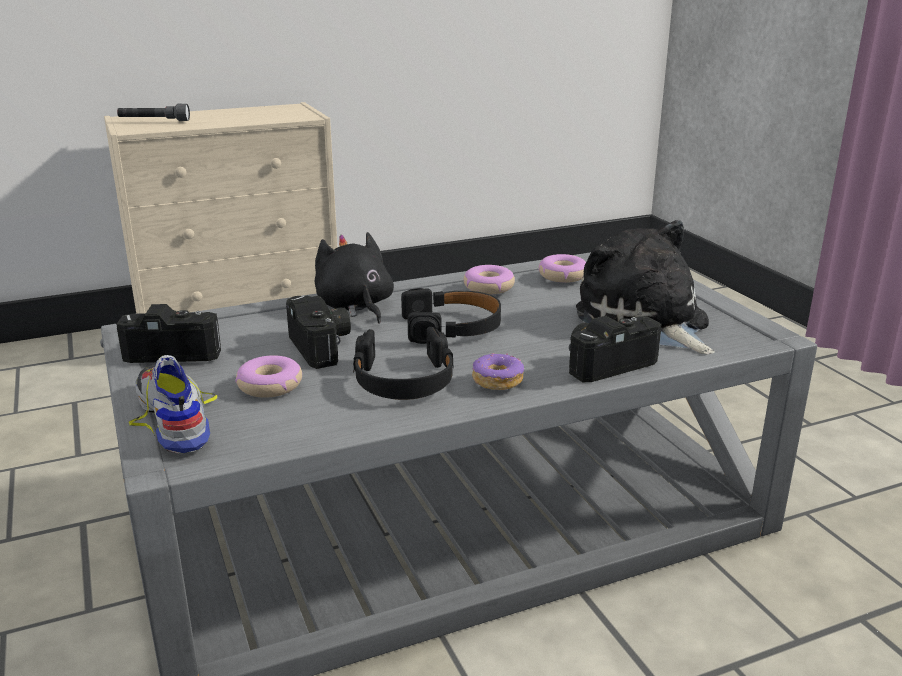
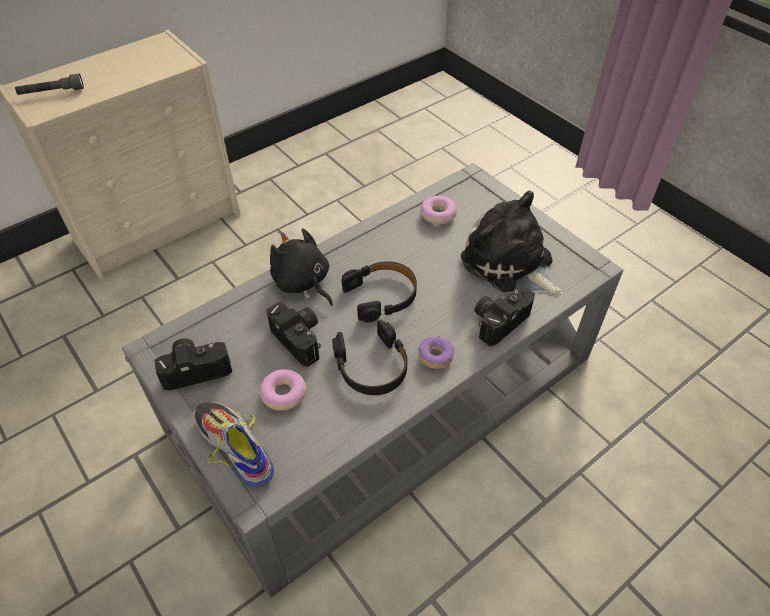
camera: 15 degrees left, 25 degrees up
donut [464,265,515,295] -> none

